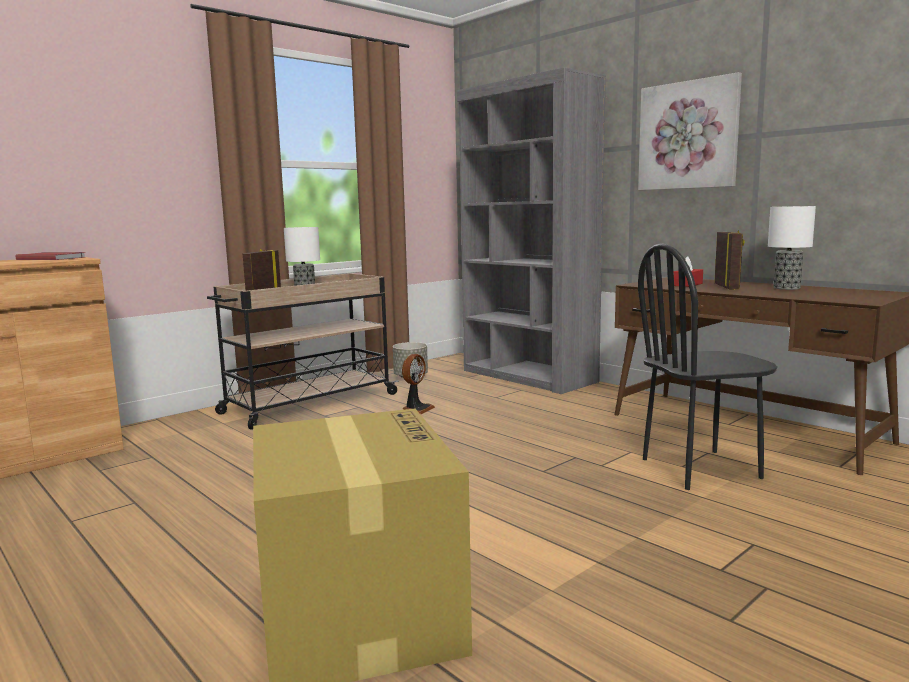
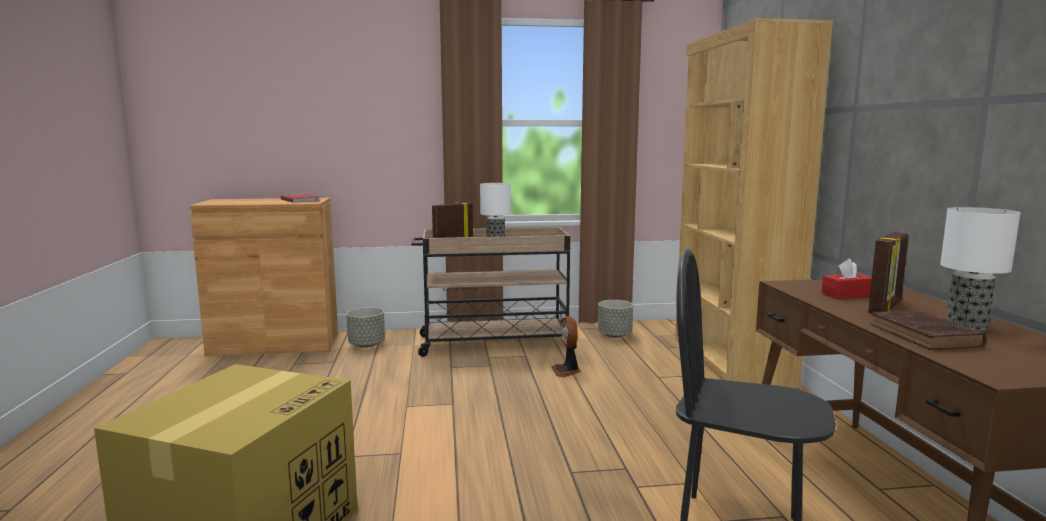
camera: 35 degrees right, 0 degrees up
fan [402,354,435,415] -> fan turned 105 degrees clockwise [551,316,581,377]
grey bookcase [457,67,606,394] -> brown bookcase [675,18,833,388]
picture [638,72,742,190] -> none
none -> grey planter [347,307,385,348]
none -> brown book [871,310,986,350]

